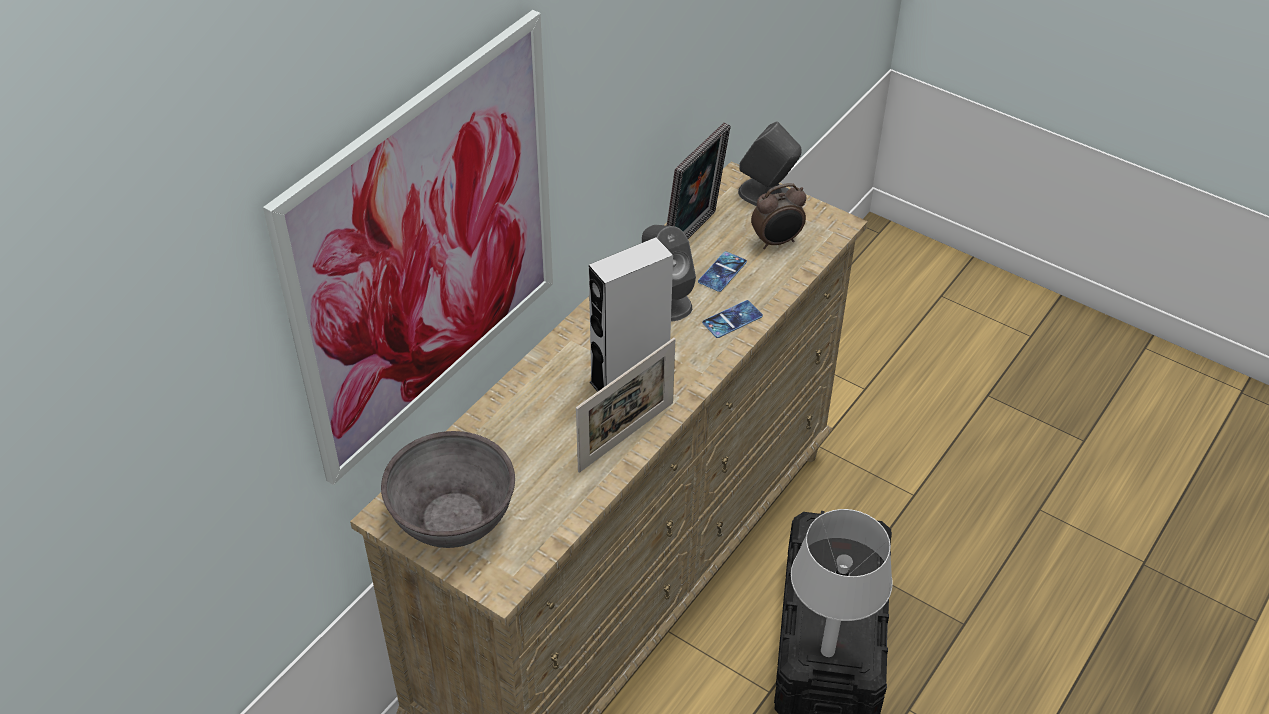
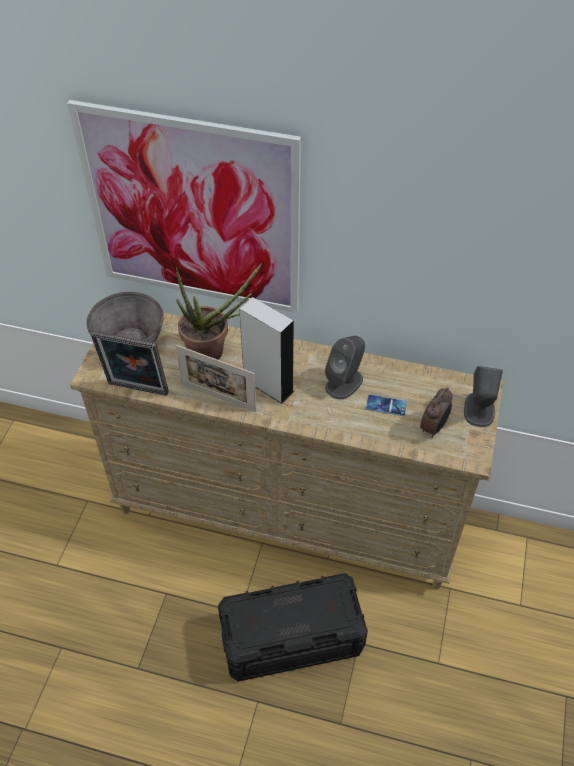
camera: 70 degrees right, 5 degrees up
picture frame [666,122,731,239] -> picture frame moved to [91,331,169,396]
phone [702,300,763,338] -> none
alarm clock [751,183,806,249] -> alarm clock turned 105 degrees counterclockwise [420,387,453,438]
grey table lamp [791,509,893,657] -> none
none -> potted plant [176,263,262,360]

